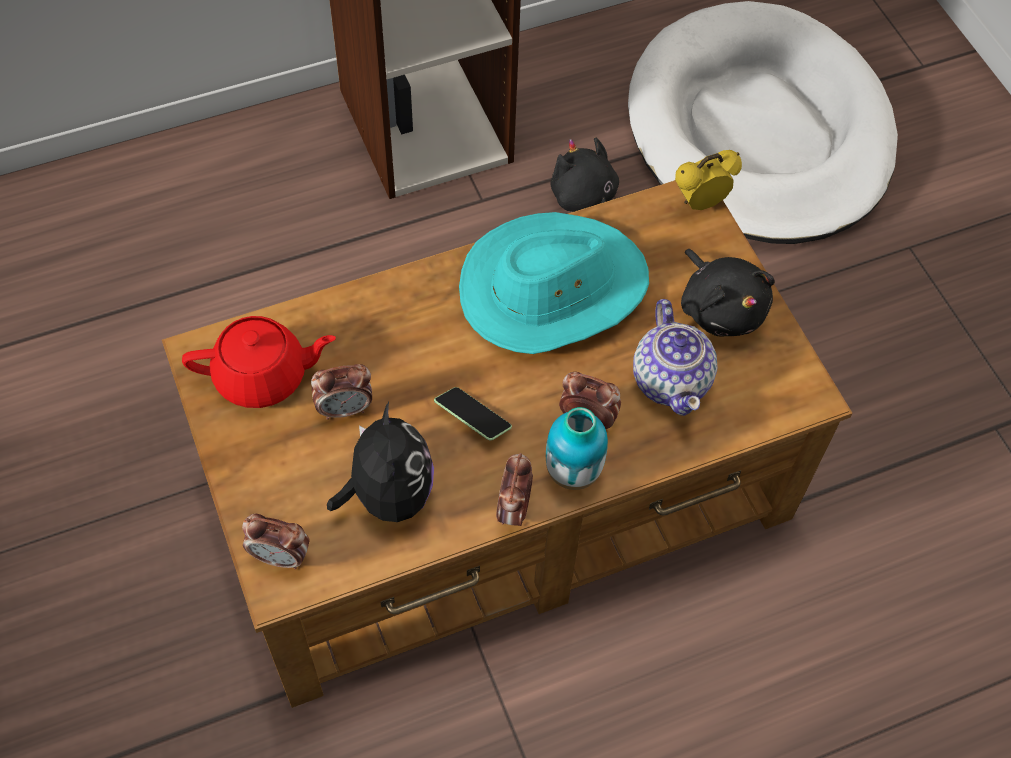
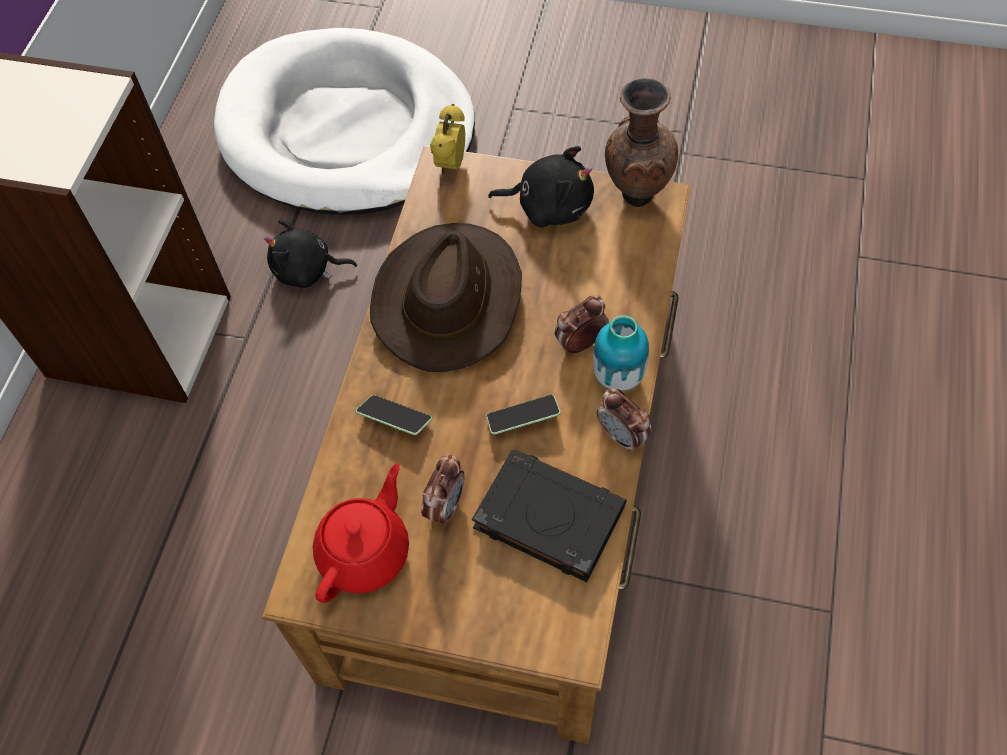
camera: 50 degrees left, 0 degrees up
alarm clock [242,514,310,569] -> none
plush toy [327,402,434,522] -> black book [472,449,626,582]
turquoise hat [459,212,649,354] -> brown hat [370,223,522,372]
teapot [633,299,718,416] -> none
none -> phone [355,395,432,435]
none -> brown vase [605,78,678,207]

